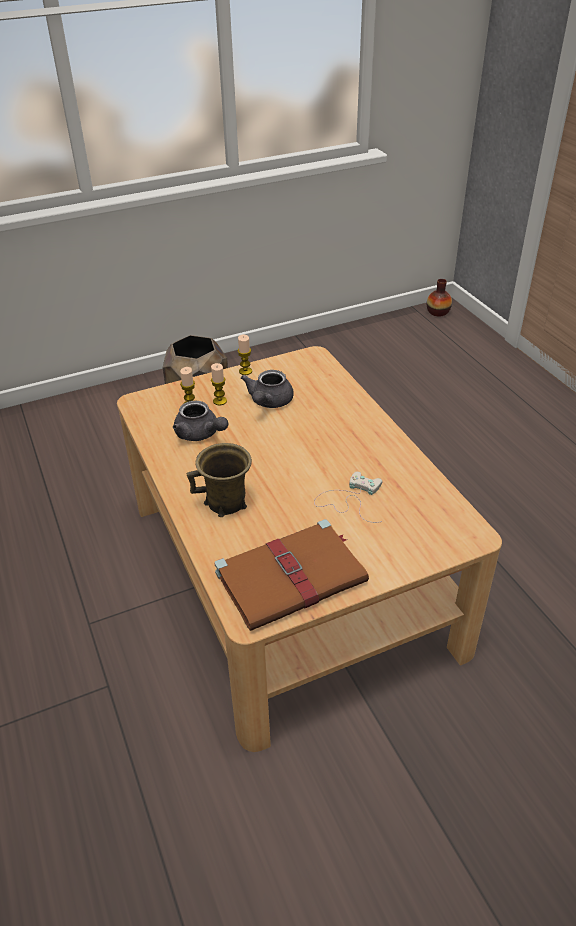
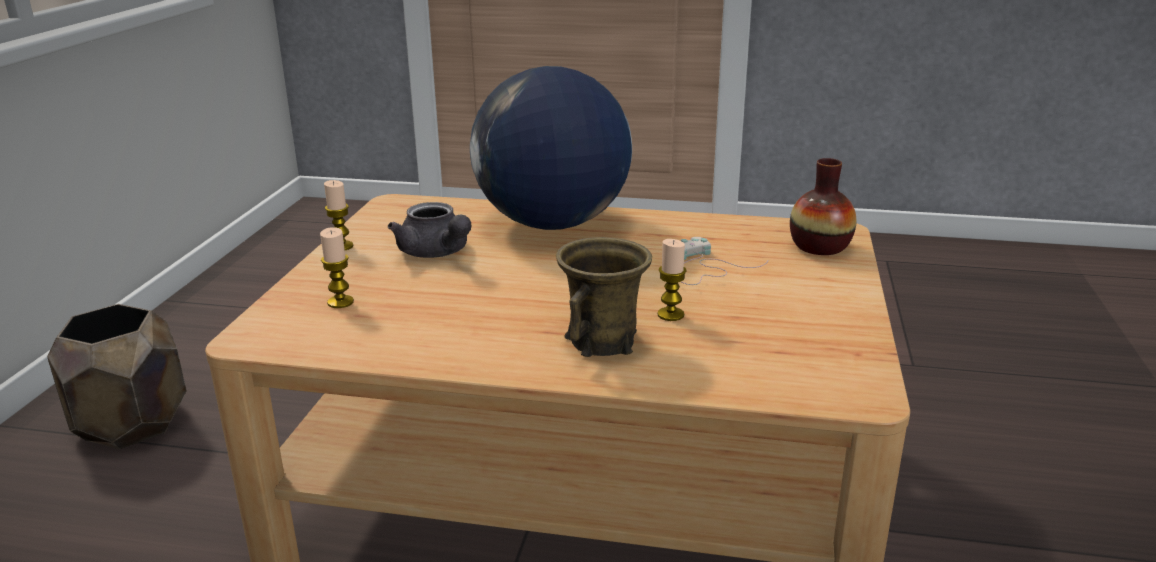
camera: 55 degrees left, 15 degrees down
grey teapot [173,401,228,441] -> none
candle [211,363,227,405] -> candle moved to [658,239,687,321]
brown book [214,519,369,631] -> none
vase [427,279,452,317] -> vase moved to [790,158,856,255]
none -> globe [470,66,632,230]

